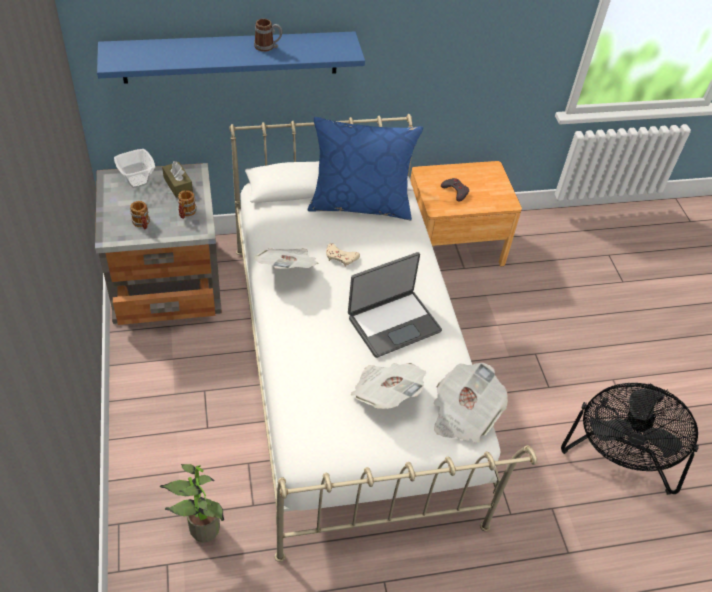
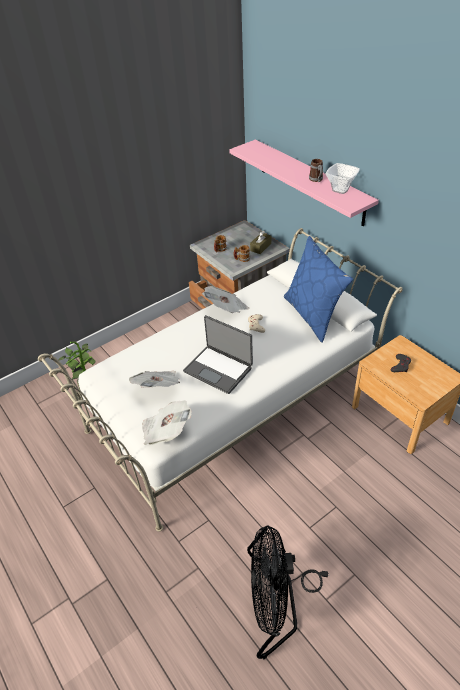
camera: 70 degrees right, 5 degrees down
blue shelf [97,32,365,84] -> pink shelf [229,139,379,226]
bowl [114,149,155,188] -> bowl moved to [326,163,360,194]

